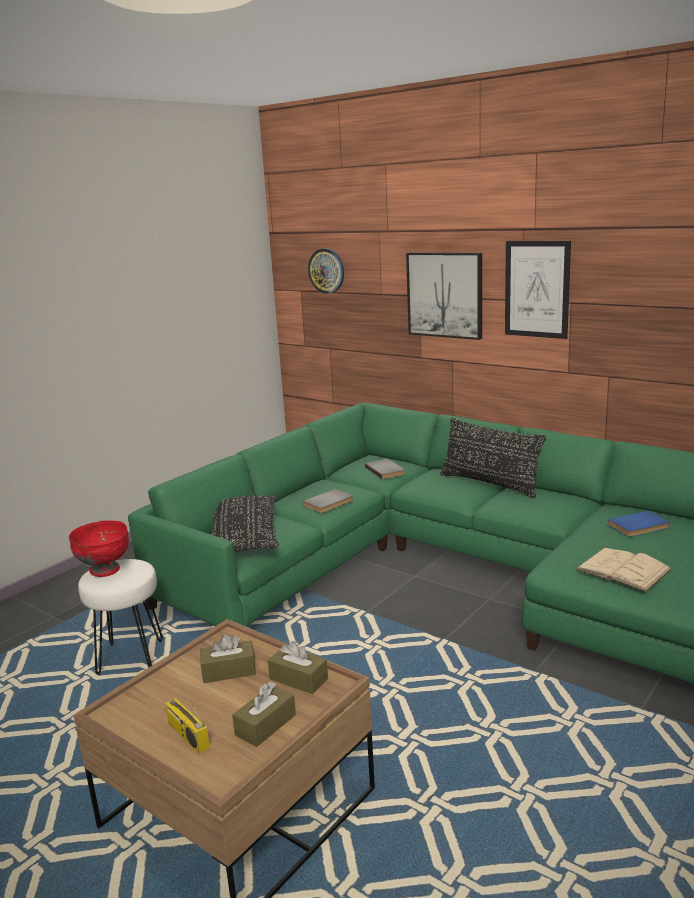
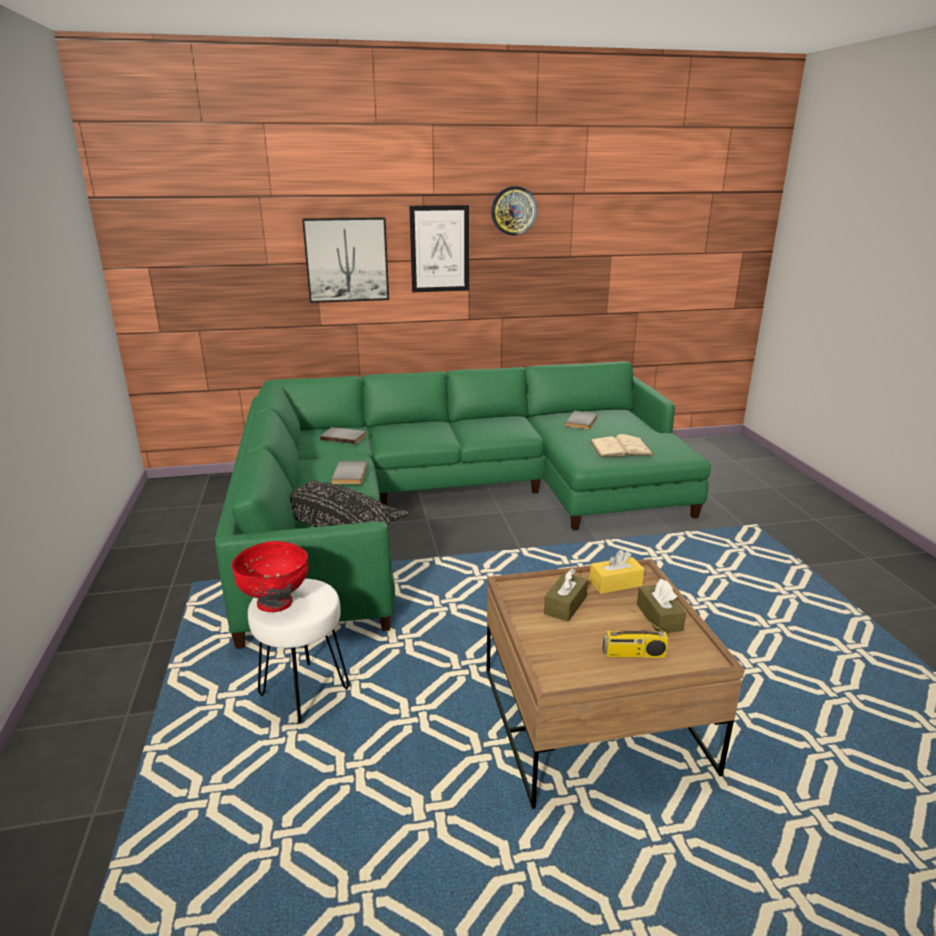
camera: 50 degrees left, 5 degrees up
brown tissue box [268,641,328,694] -> yellow tissue box [589,550,645,594]
wall clock [308,248,344,294] -> wall clock moved to [491,186,537,236]
black pillow [440,418,546,498] -> none
blue book [608,511,670,537] -> grey book [565,411,597,429]

